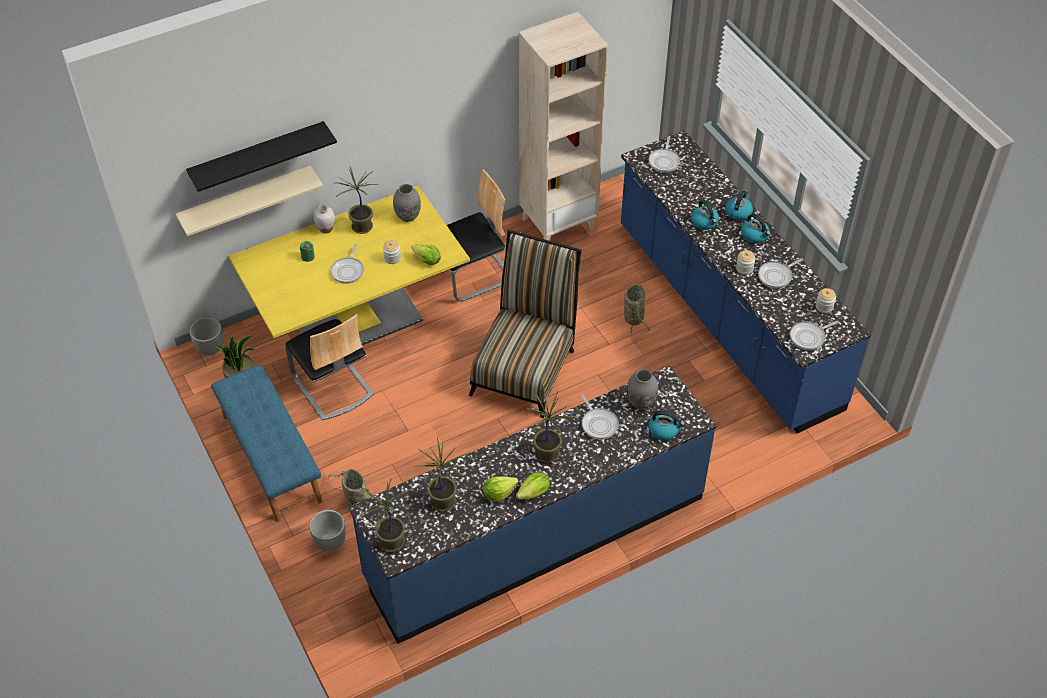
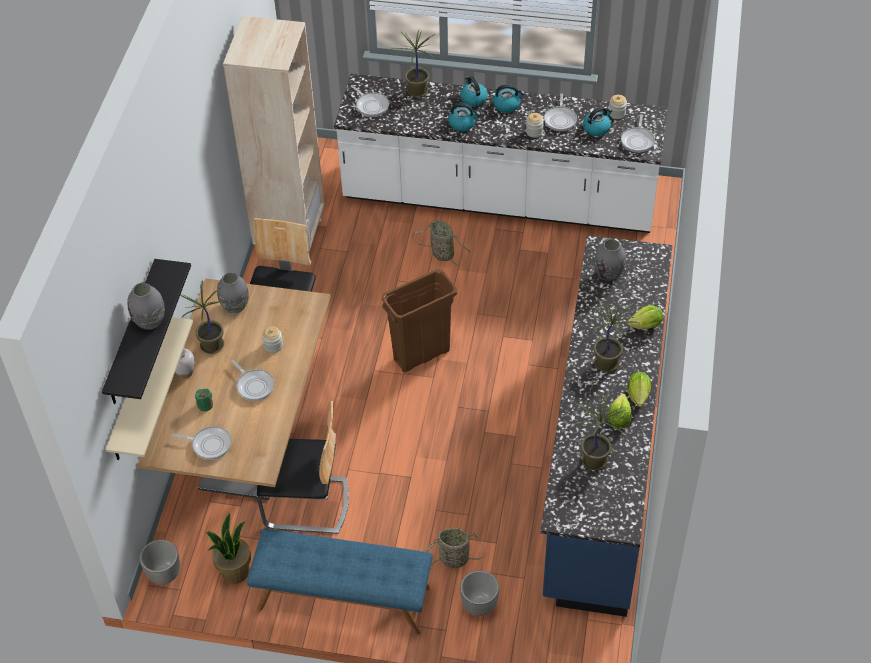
camera: 50 degrees left, 0 degrees up
yellow dining table [229,186,470,346] -> brown dining table [137,278,331,500]
potted plant [360,478,411,552] -> potted plant moved to [391,30,435,98]
lettuce [411,244,441,265] -> lettuce moved to [627,305,663,329]
chair [469,230,582,418] -> brown trash can [382,269,457,372]
frying pan [581,394,619,440] -> frying pan moved to [172,426,231,460]
blue counter [621,130,871,434] -> white counter [334,74,668,233]
kettle [648,411,685,440] -> kettle moved to [583,107,612,136]
none -> grey vase [127,283,165,330]

